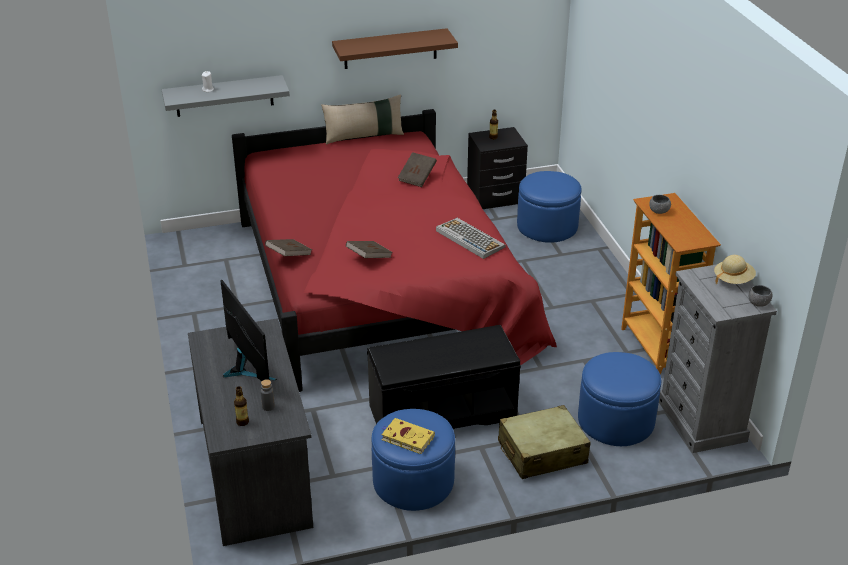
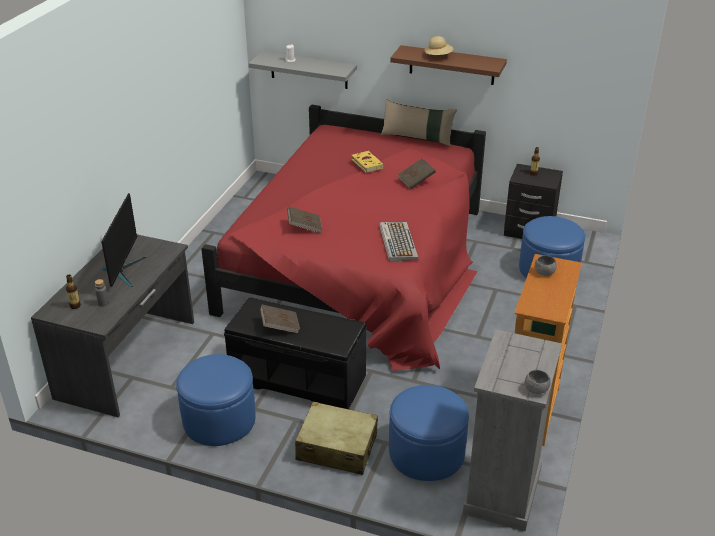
camera: 35 degrees right, 0 degrees up
brown book [265,239,312,256] -> brown book moved to [260,305,300,334]
yellow book [381,418,435,454] -> yellow book moved to [351,151,384,173]
beige hat [714,255,756,284] -> beige hat moved to [424,36,453,55]

